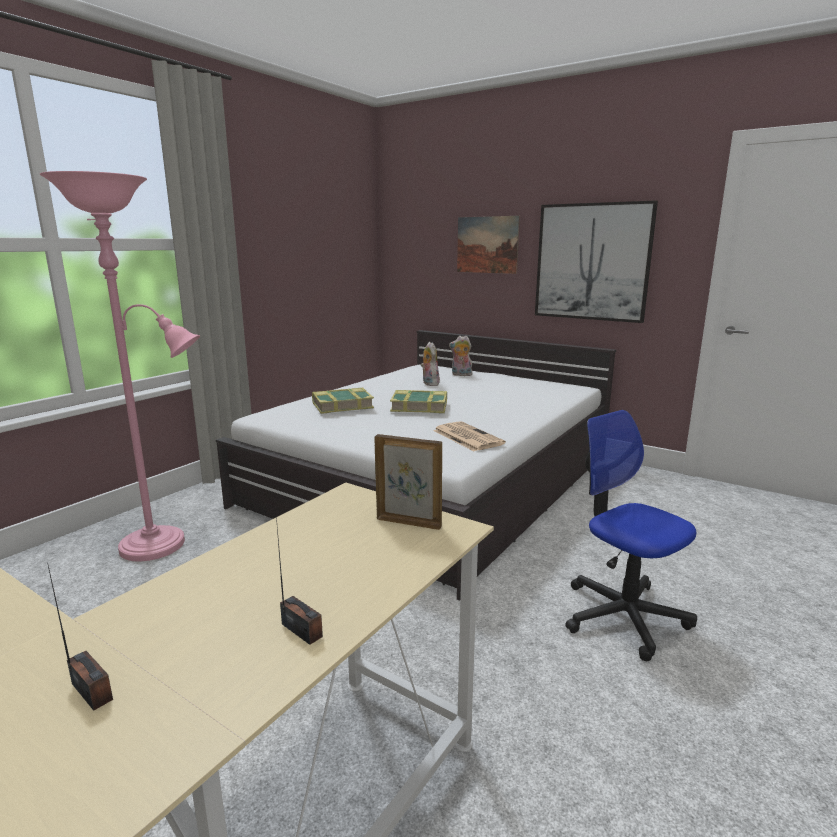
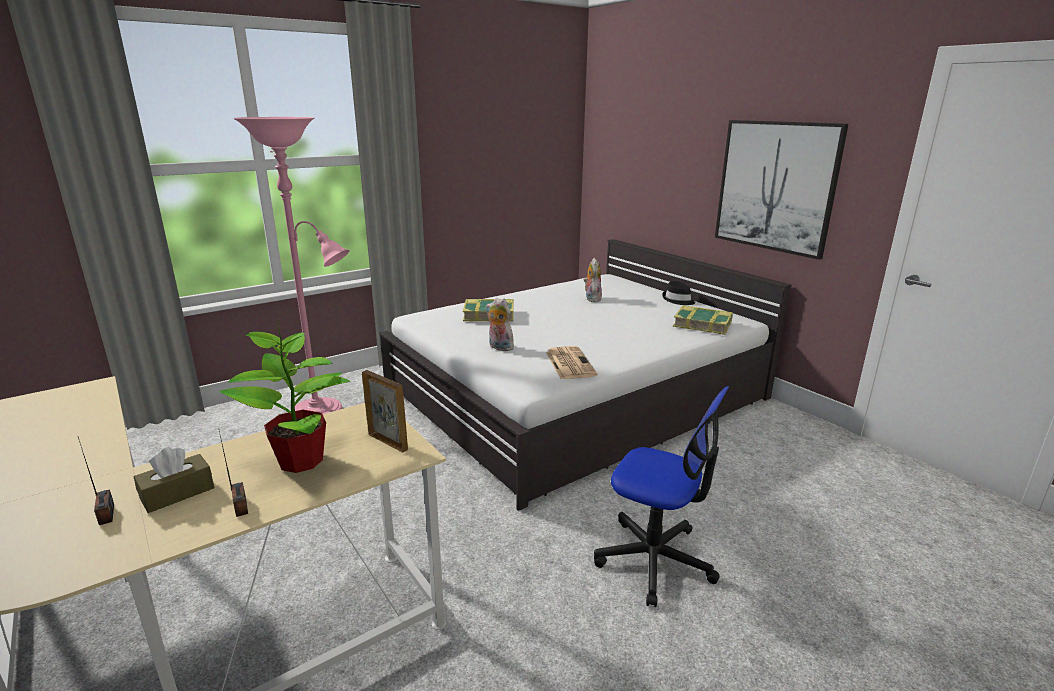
camera: 20 degrees right, 5 degrees up
book [390,390,447,413] -> book moved to [673,305,733,335]
plush toy [449,336,472,376] -> plush toy moved to [486,298,514,351]
picture [457,216,520,274] -> none
office chair [565,410,697,661] -> office chair turned 135 degrees clockwise [594,386,730,607]
none -> brown tissue box [134,447,214,513]
none -> potted plant [220,321,350,473]
none -> black hat [662,281,695,305]

